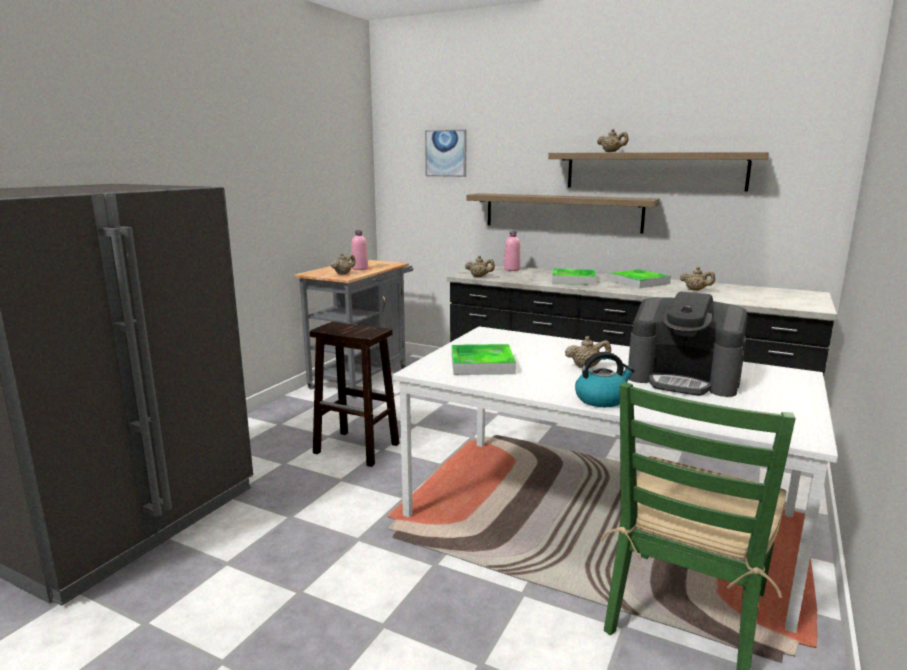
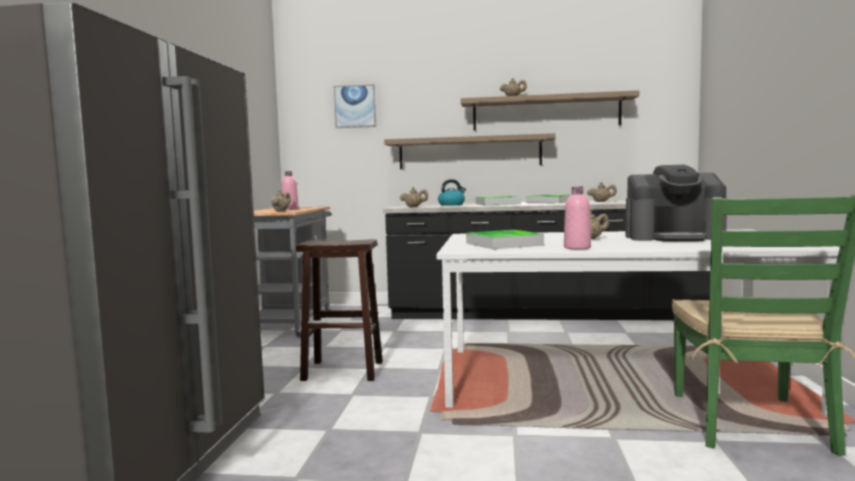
camera: 20 degrees left, 10 degrees down
pink bottle [504,231,520,271] -> pink bottle moved to [564,186,591,249]
kettle [575,352,635,407] -> kettle moved to [438,179,466,206]

